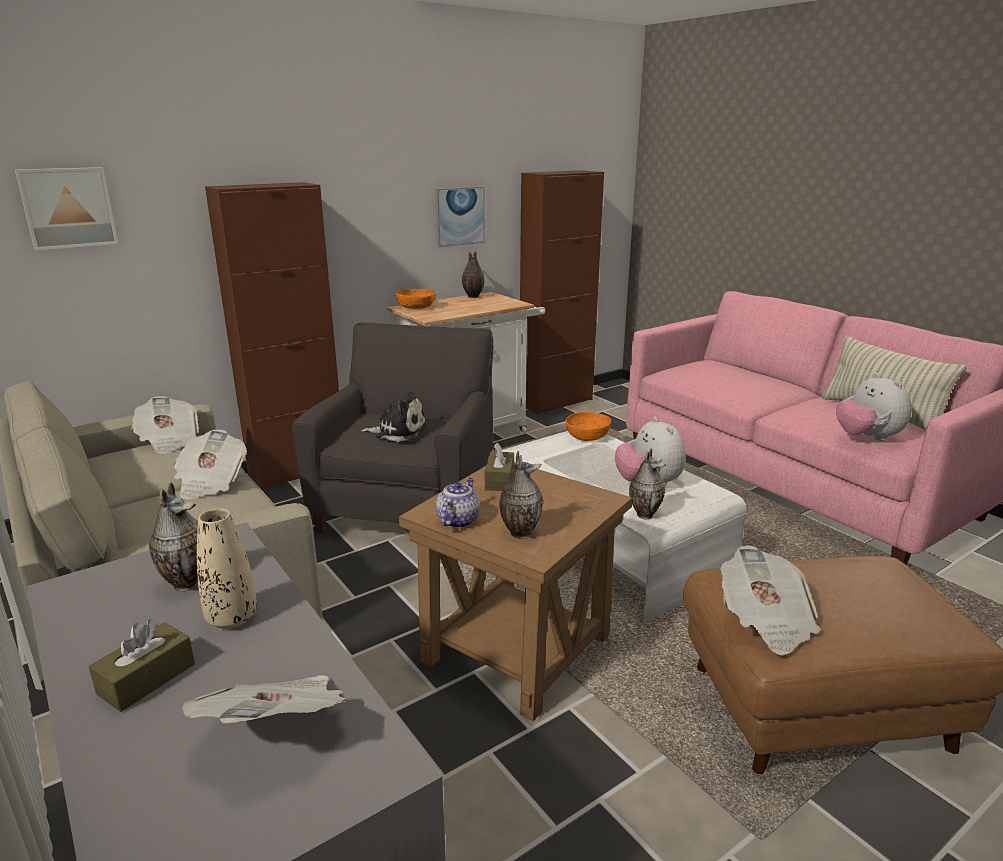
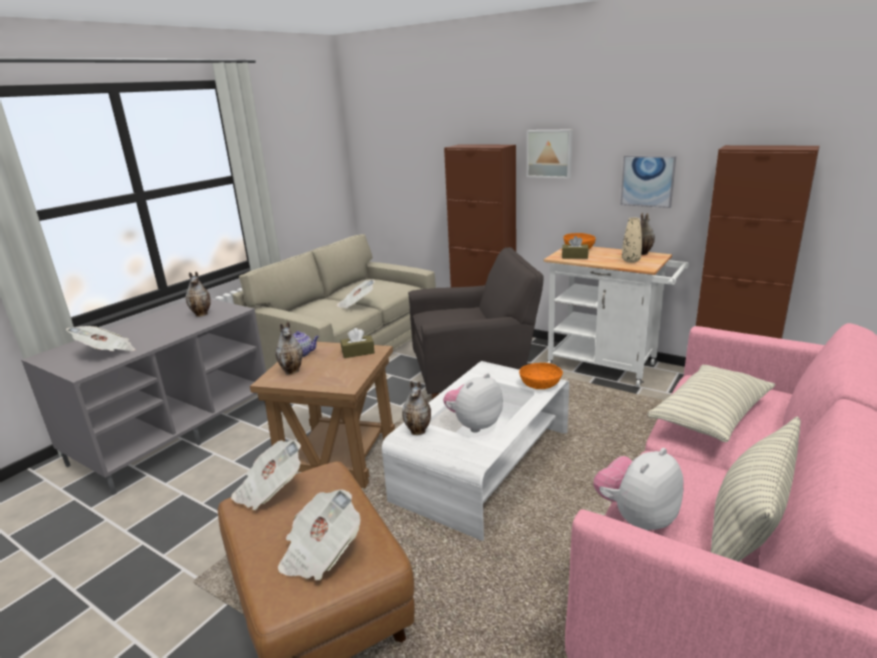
camera: 70 degrees right, 0 degrees up
picture [15,167,119,250] -> picture moved to [527,129,573,179]
brown tissue box [89,619,195,712] -> brown tissue box moved to [562,236,589,259]
newspaper [131,396,199,454] -> newspaper moved to [278,490,360,580]
beige vase [197,508,257,629] -> beige vase moved to [622,218,642,263]
plush toy [361,391,426,442] -> none
none -> pillow [648,365,776,442]

